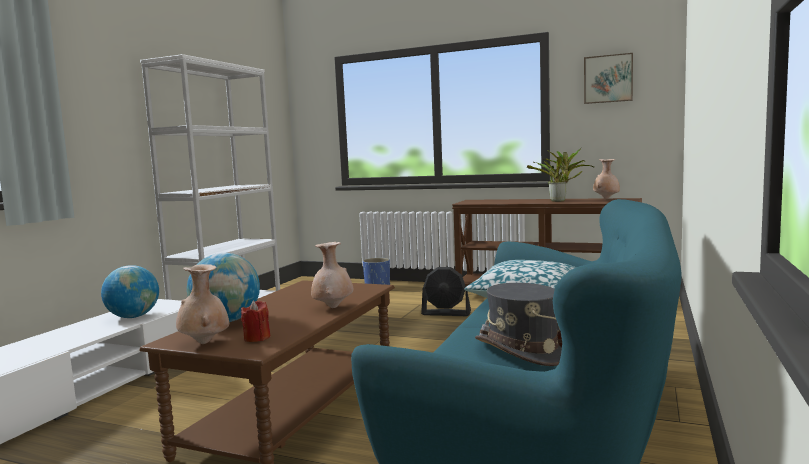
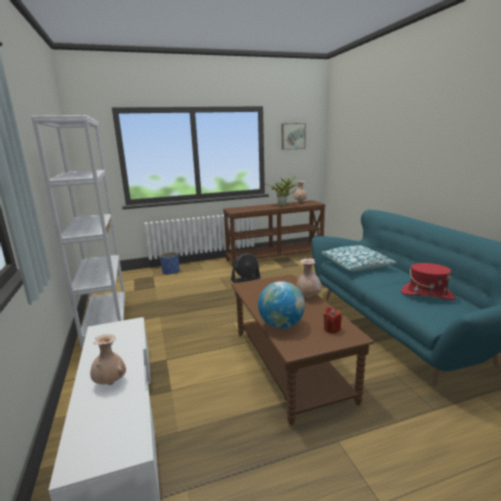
camera: 40 degrees left, 10 degrees up
globe [101,265,159,318] -> none
beige vase [176,264,229,344] -> beige vase moved to [90,334,126,385]
grey hat [475,283,562,366] -> red hat [401,263,455,300]

